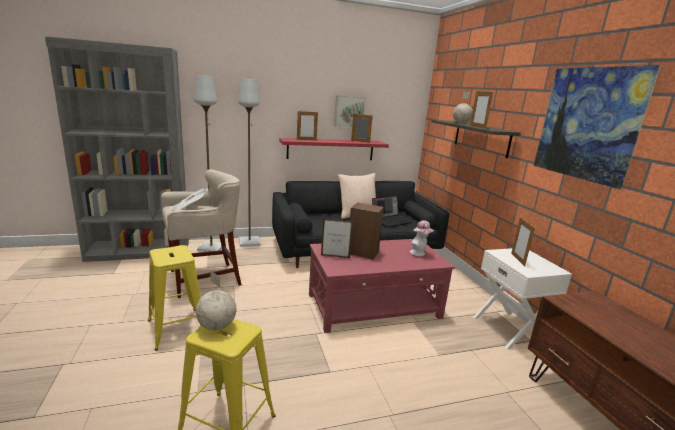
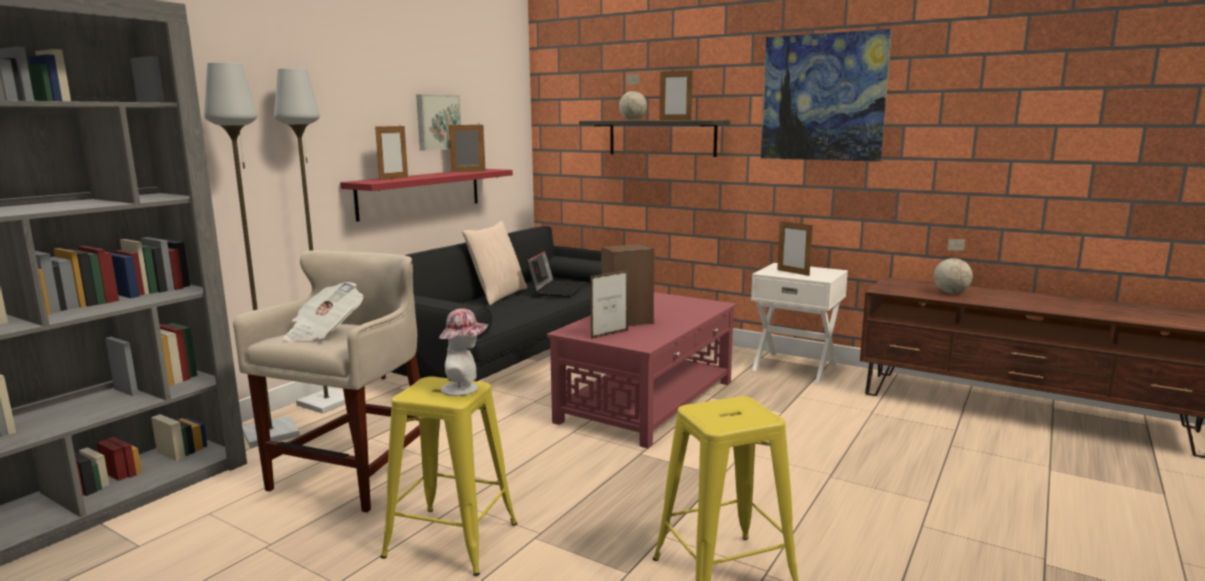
camera: 40 degrees left, 5 degrees down
globe [196,270,236,330] -> globe moved to [934,239,973,293]
hat [410,220,434,256] -> hat moved to [439,308,488,396]

